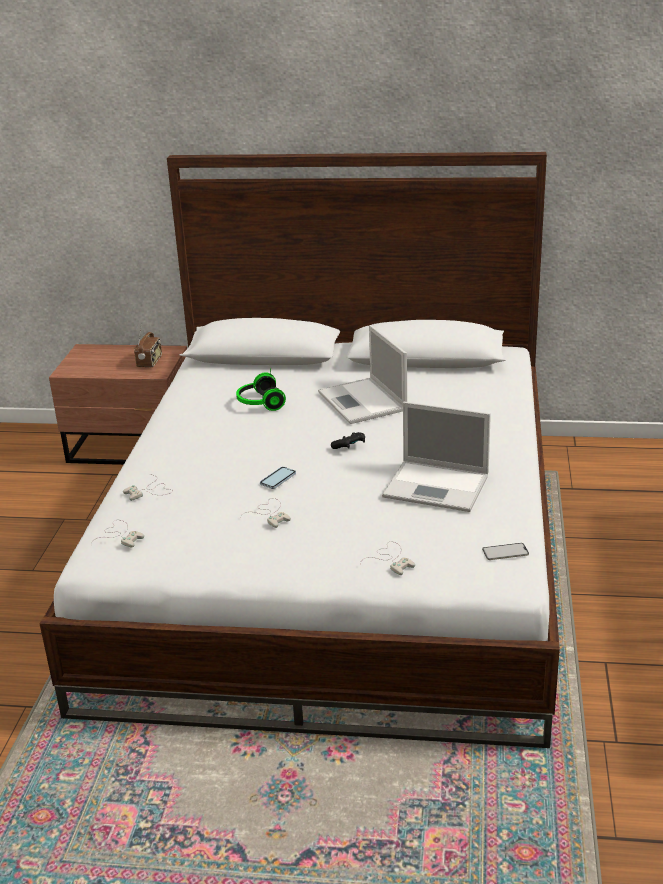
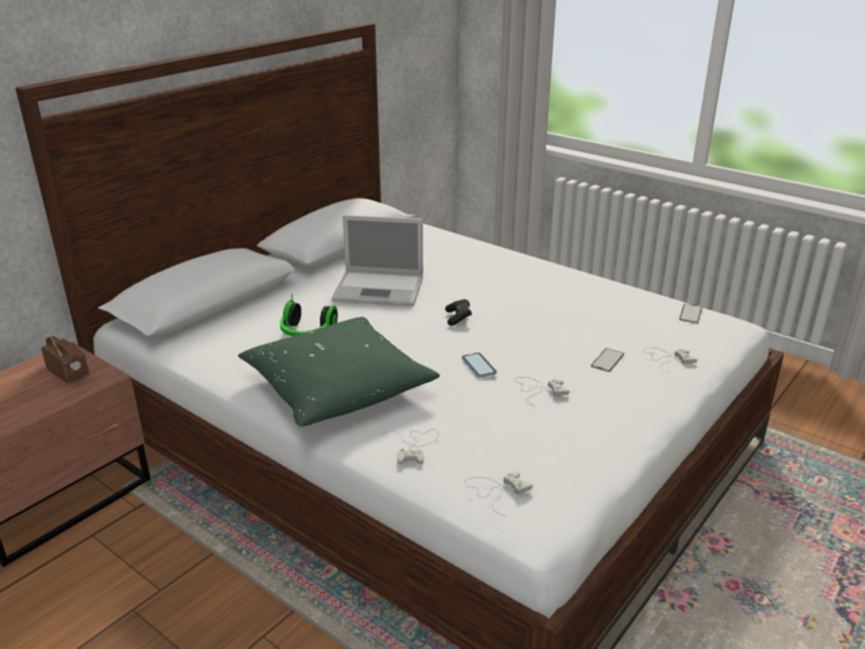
camera: 60 degrees left, 0 degrees up
laptop [382,402,491,512] -> none
none -> green pillow [238,317,440,427]
none -> phone [591,348,624,372]

